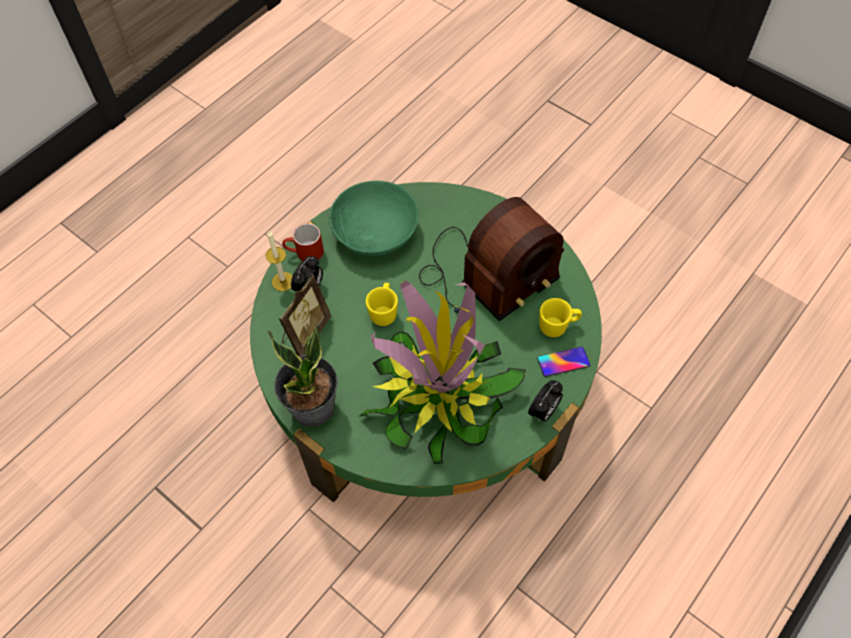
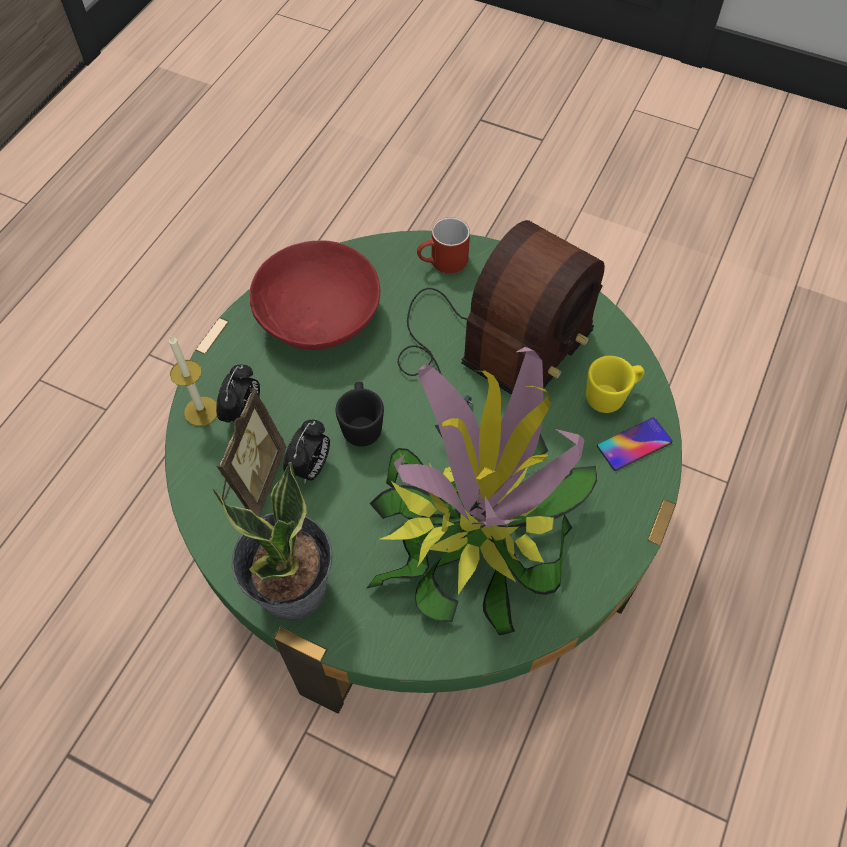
camera: 15 degrees left, 0 degrees up
red mug [282,223,324,261] -> red mug moved to [417,217,470,274]
green bowl [329,181,419,256] -> red bowl [250,241,380,350]
yellow mug [366,283,398,326] -> black mug [335,382,384,447]
alarm clock [528,380,563,422] -> alarm clock moved to [283,420,330,484]

